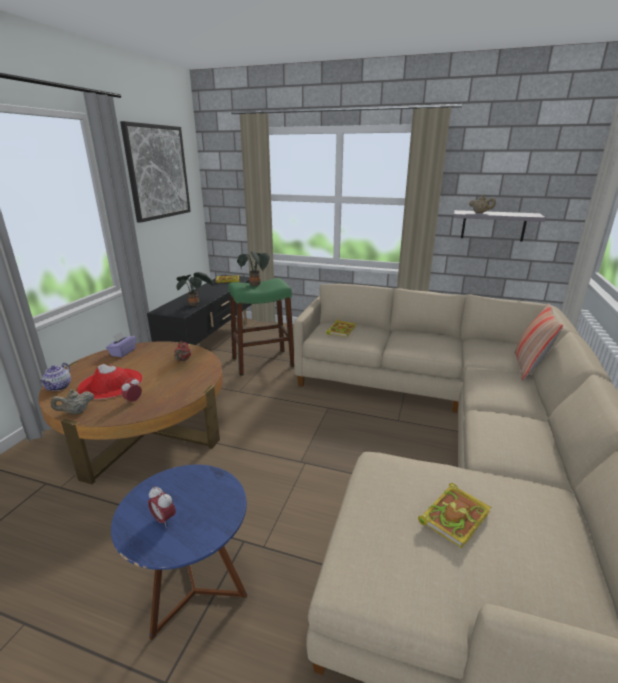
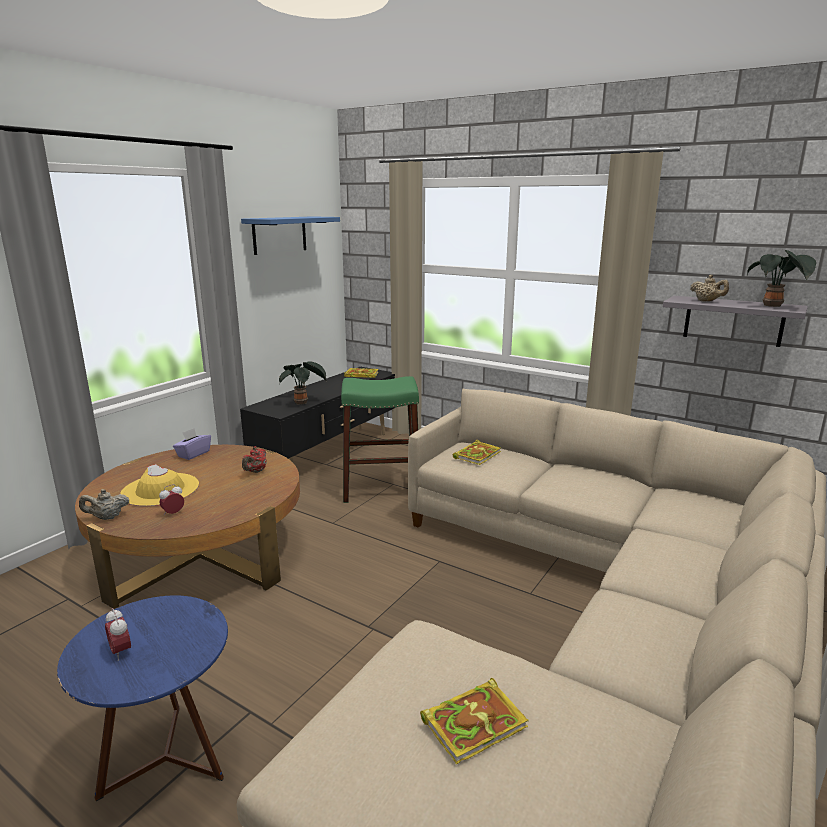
camera: 15 degrees right, 5 degrees down
teapot [40,363,71,391] -> none
red hat [77,364,143,399] -> yellow hat [120,464,199,506]
picture [120,121,191,223] -> blue shelf [241,216,340,255]
potted plant [237,251,270,286] -> potted plant moved to [747,250,816,307]
pillow [514,303,563,380] -> none

